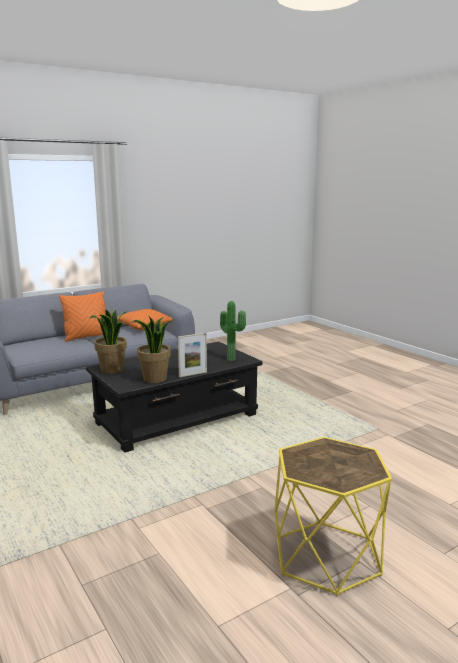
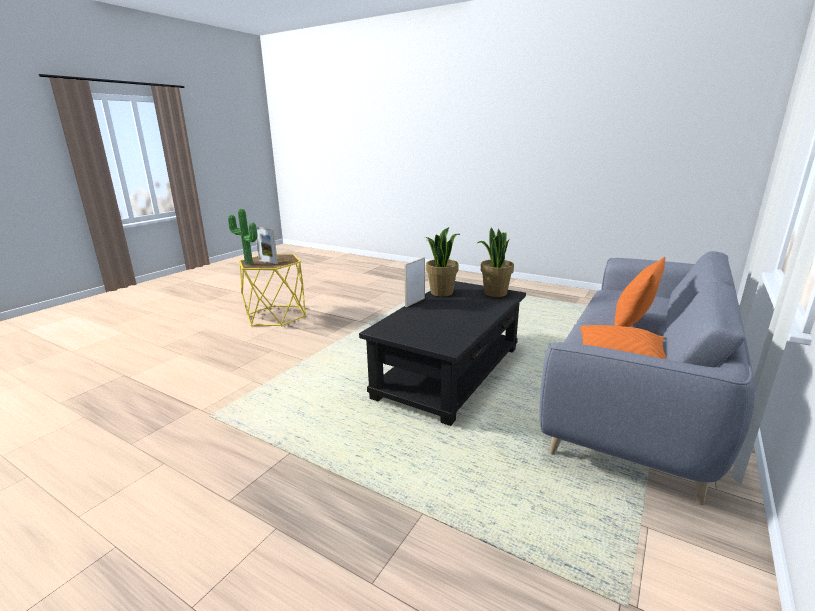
camera: 155 degrees right, 5 degrees up
potted plant [220,301,246,361] -> potted plant moved to [228,209,258,265]
none -> picture frame [256,227,278,264]

